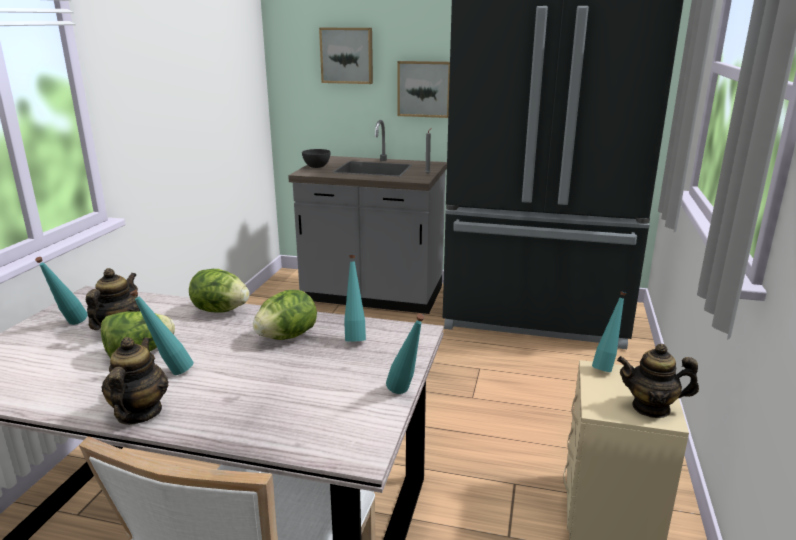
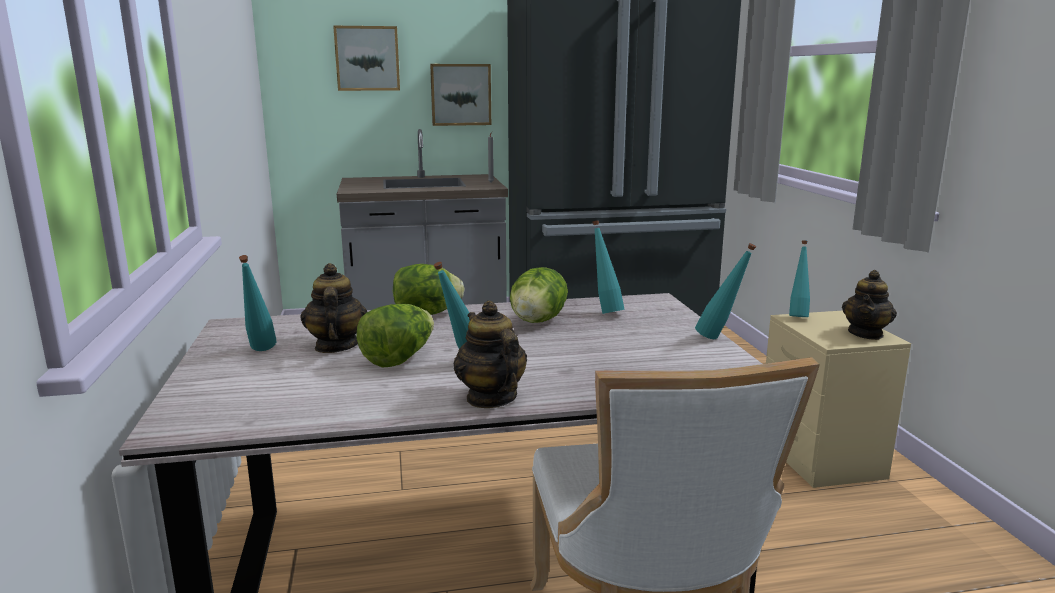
camera: 25 degrees left, 5 degrees down
grey bowl [302,149,331,168] -> none
teapot [617,344,699,418] -> teapot turned 45 degrees counterclockwise [842,270,897,340]

